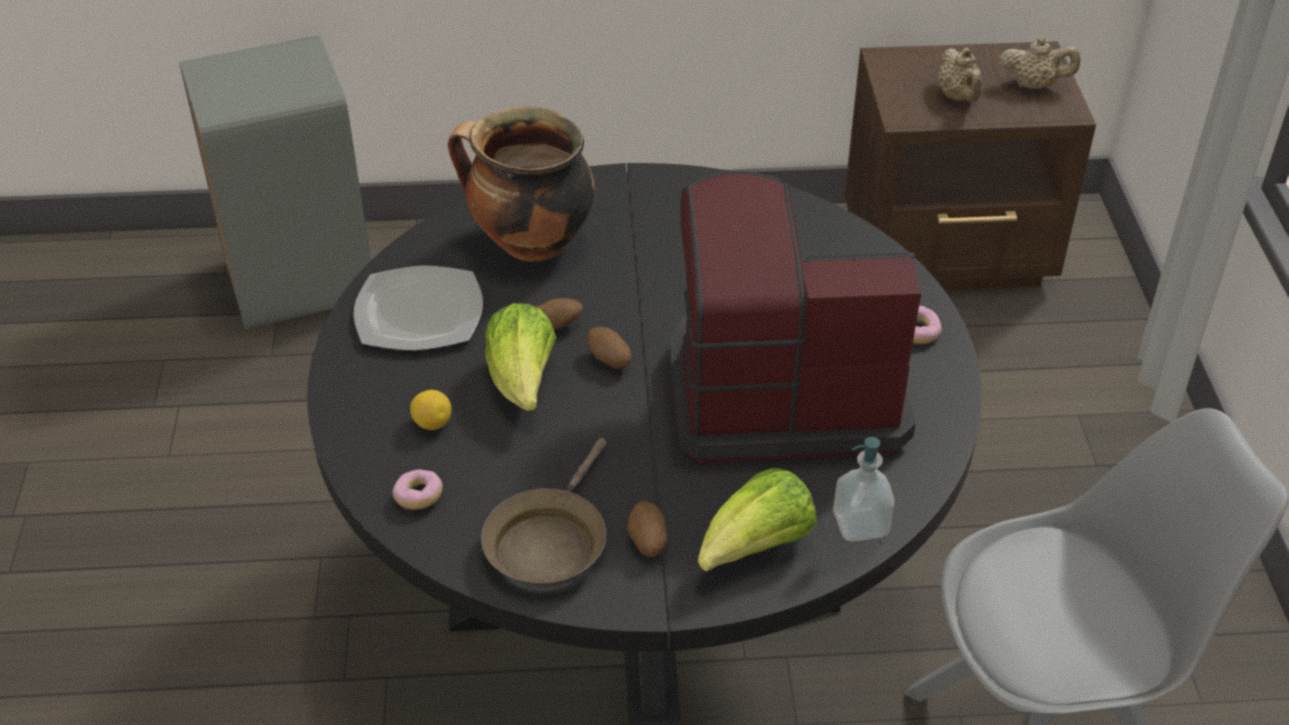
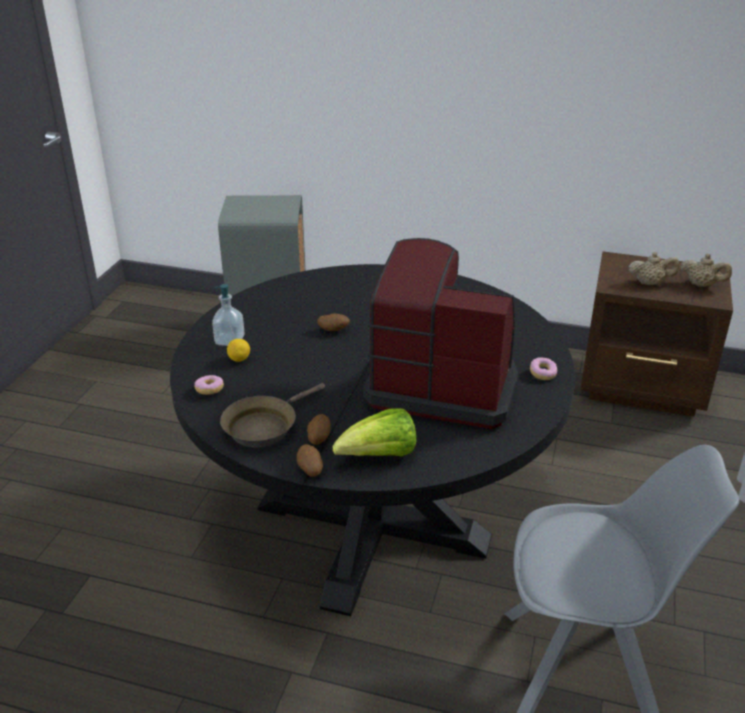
camera: 20 degrees right, 10 degrees down
plate [354,265,483,351] -> none
cooking pot [448,107,594,261] -> none
lettuce [485,303,556,411] -> none
potato [587,327,632,369] -> potato moved to [297,445,323,477]
soap dispenser [833,437,894,542] -> soap dispenser moved to [212,284,245,346]
beige teapot [938,48,982,103] -> beige teapot turned 90 degrees counterclockwise [629,252,679,285]

